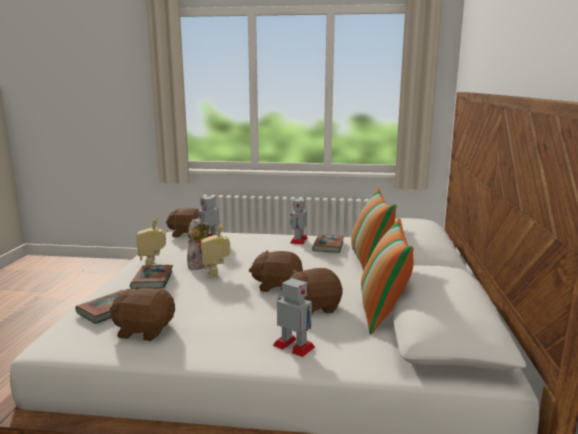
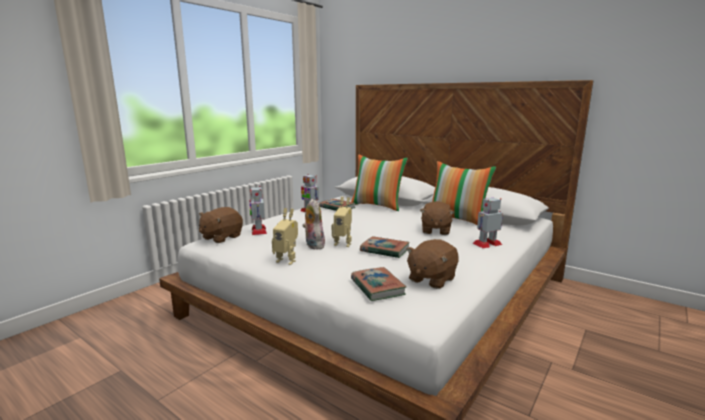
camera: 60 degrees left, 0 degrees up
book [130,265,173,289] -> book moved to [360,236,410,258]
brown plush toy [249,250,303,292] -> none

